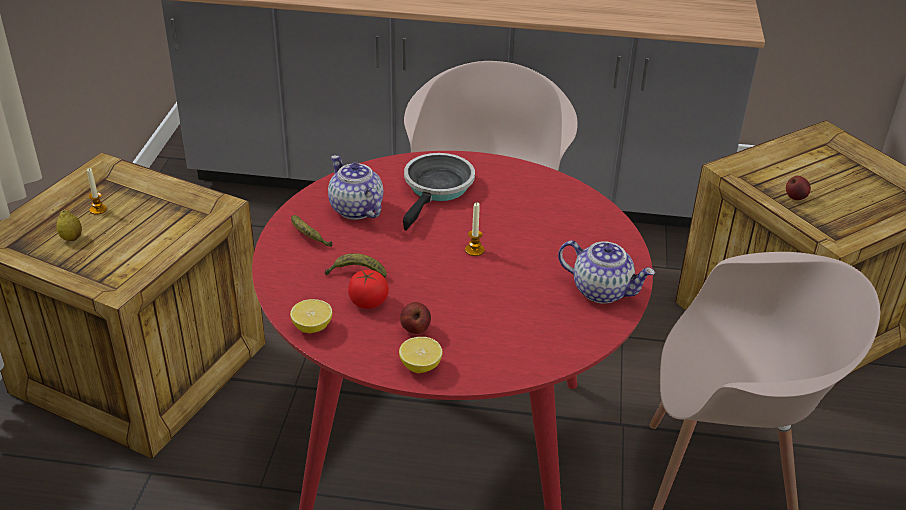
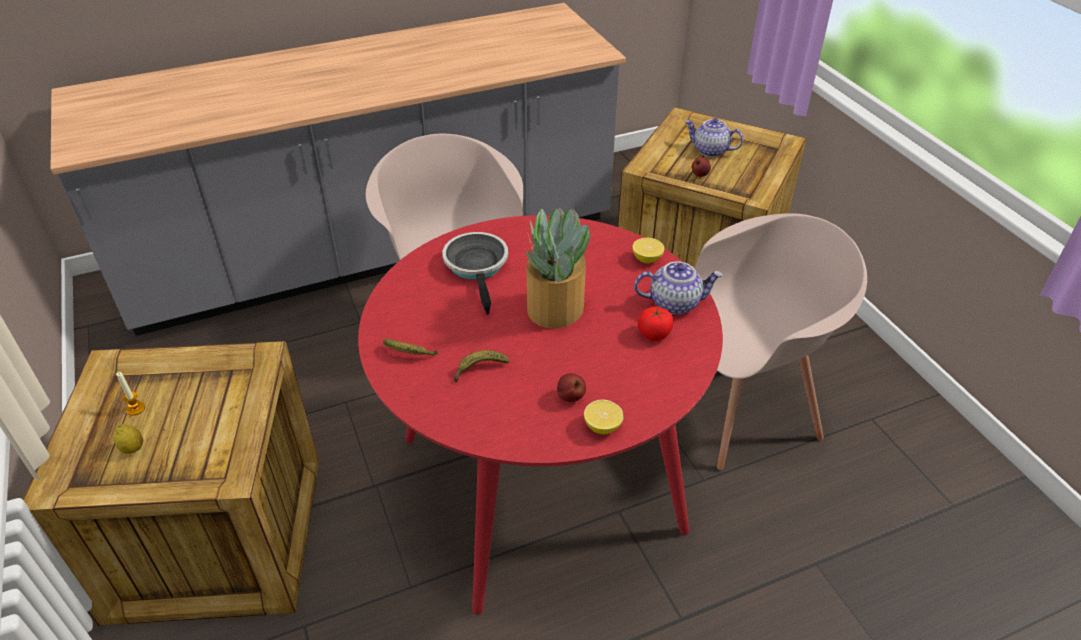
camera: 30 degrees left, 5 degrees up
lemon [290,299,332,333] -> lemon moved to [632,238,664,263]
teapot [328,155,383,220] -> teapot moved to [685,118,744,157]
tomato [348,270,389,309] -> tomato moved to [638,307,674,341]
candle [465,203,485,256] -> potted plant [526,208,591,328]

